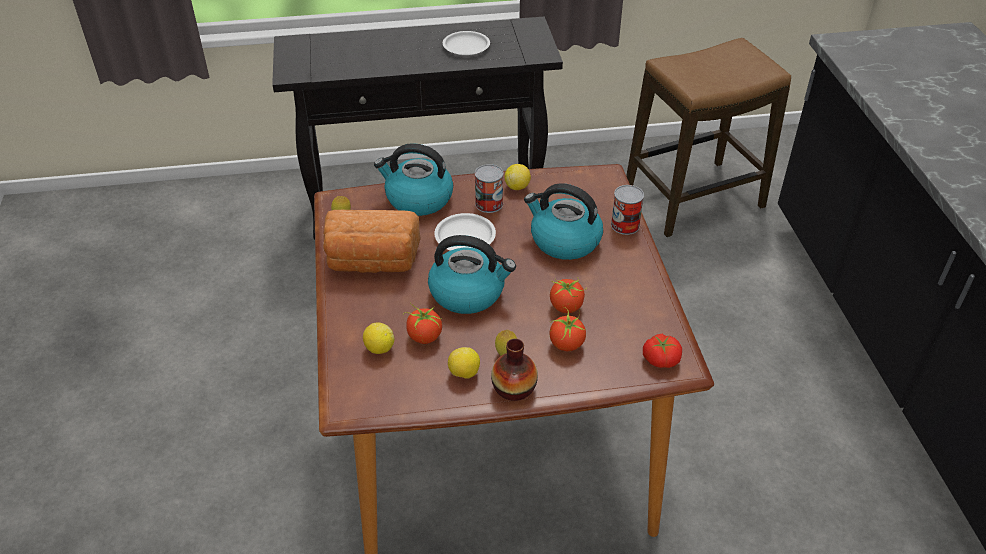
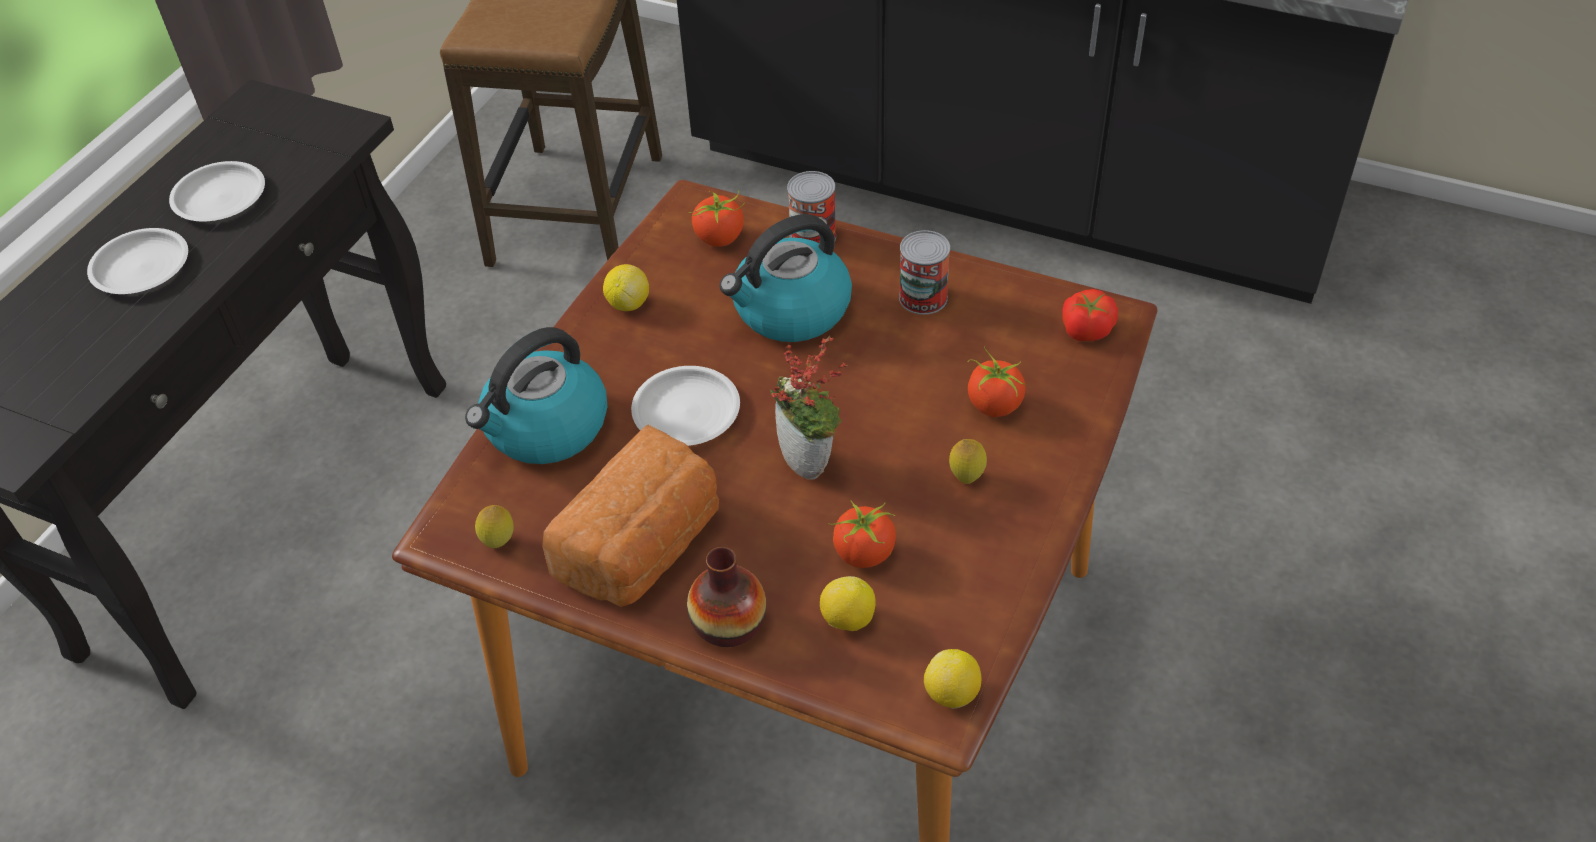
camera: 55 degrees left, 5 degrees up
kettle [428,235,516,314] -> potted plant [770,335,848,480]
lemon [448,347,480,379] -> lemon moved to [924,649,982,709]
can [475,164,503,213] -> can moved to [899,230,950,315]
vase [491,339,538,401] -> vase moved to [687,547,766,647]
tomato [550,277,587,313] -> tomato moved to [689,190,745,247]
none -> white plate [87,228,188,294]

